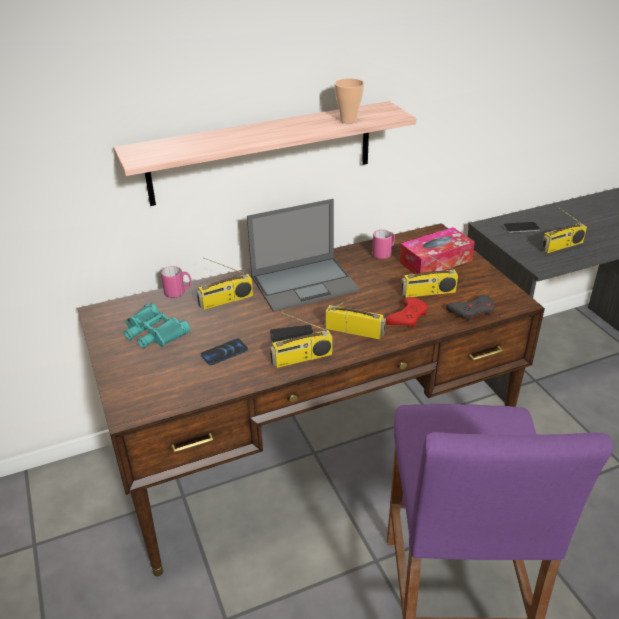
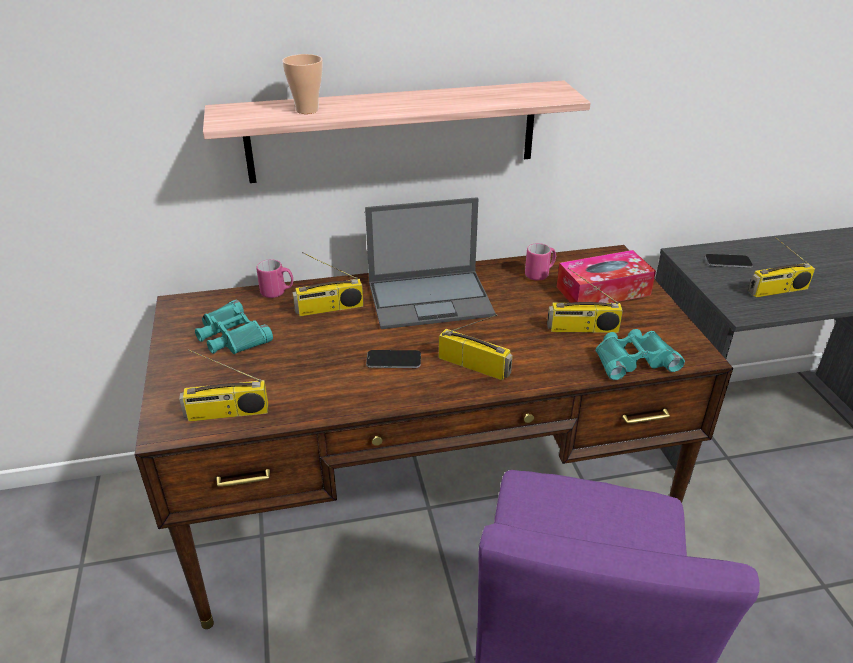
camera: 10 degrees right, 0 degrees up
phone [201,339,248,365] -> none
radio [270,312,332,368] -> radio moved to [179,349,268,422]
cup [334,78,364,123] -> cup moved to [282,54,323,114]
red game controller [385,297,428,328] -> none
grey game controller [446,295,495,321] -> turquoise binoculars [596,329,685,380]

